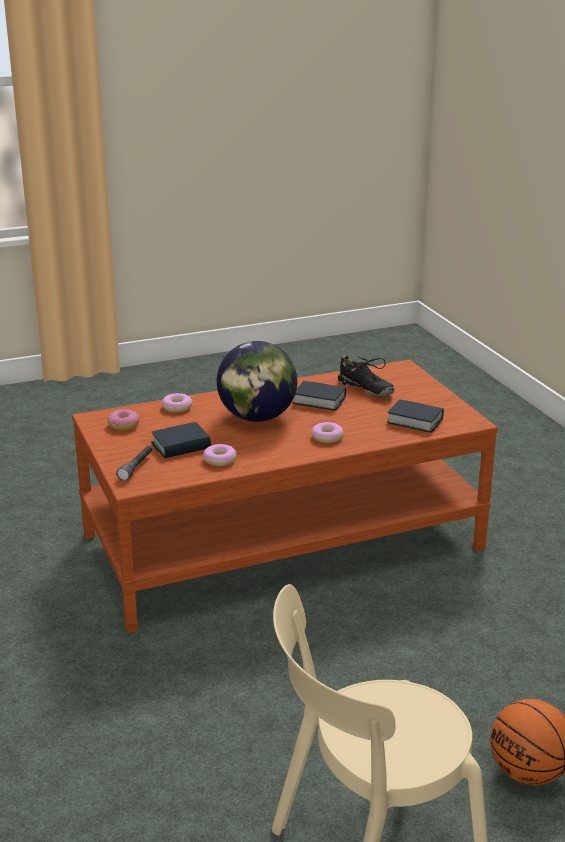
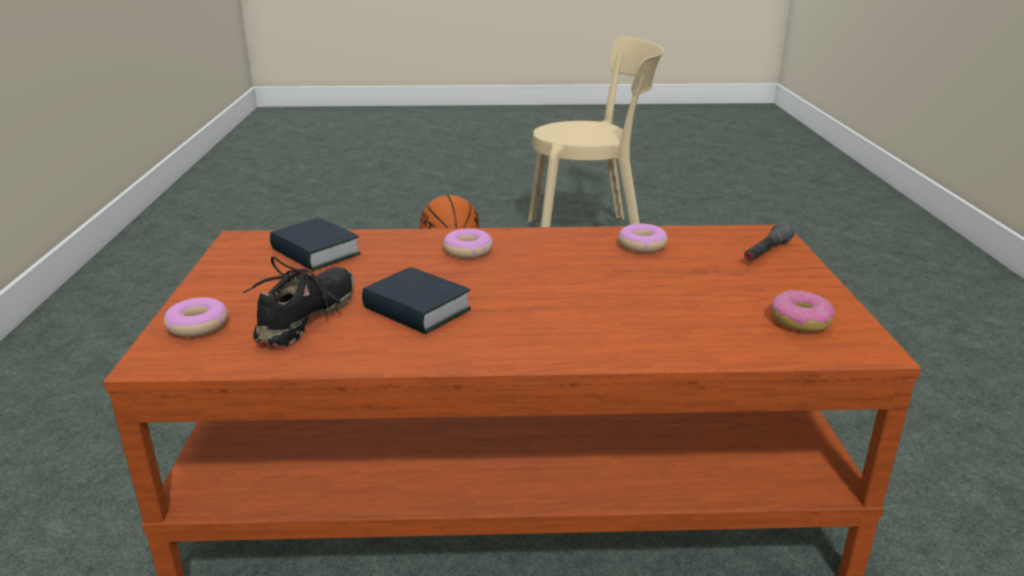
camera: 160 degrees left, 0 degrees up
book [151,422,211,458] -> none
donut [161,393,192,412] -> donut moved to [164,297,228,337]
globe [217,341,297,422] -> none
black shoe [338,355,395,397] -> black shoe turned 45 degrees clockwise [243,256,354,348]

